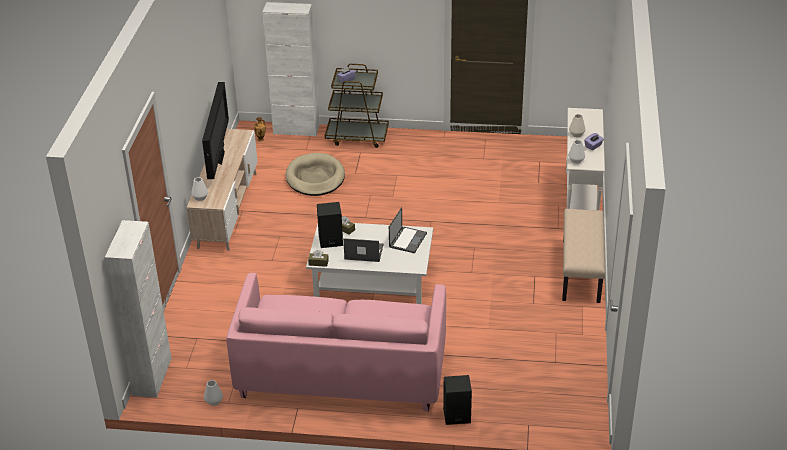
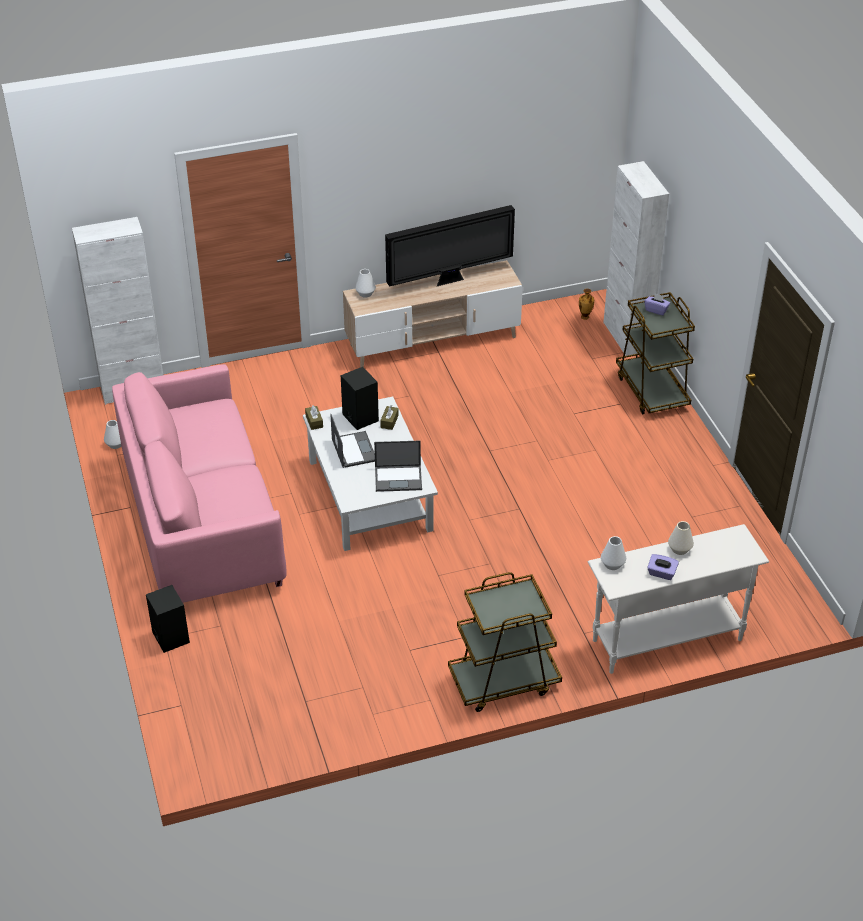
camera: 65 degrees right, 5 degrees up
beige dog bed [285,153,345,196] -> none
beige bench [562,209,605,303] -> brown cart [448,572,562,712]

